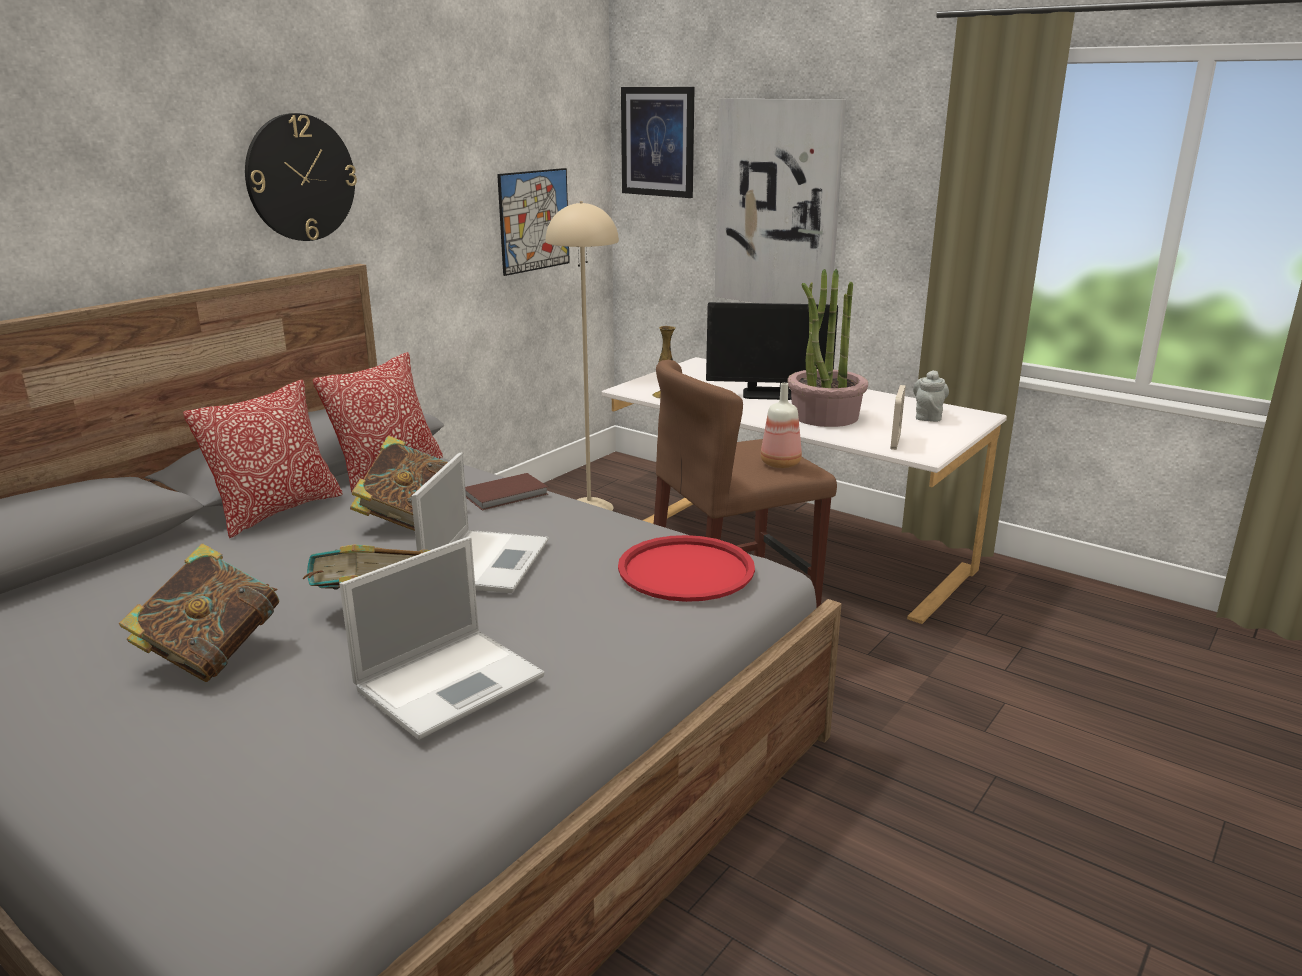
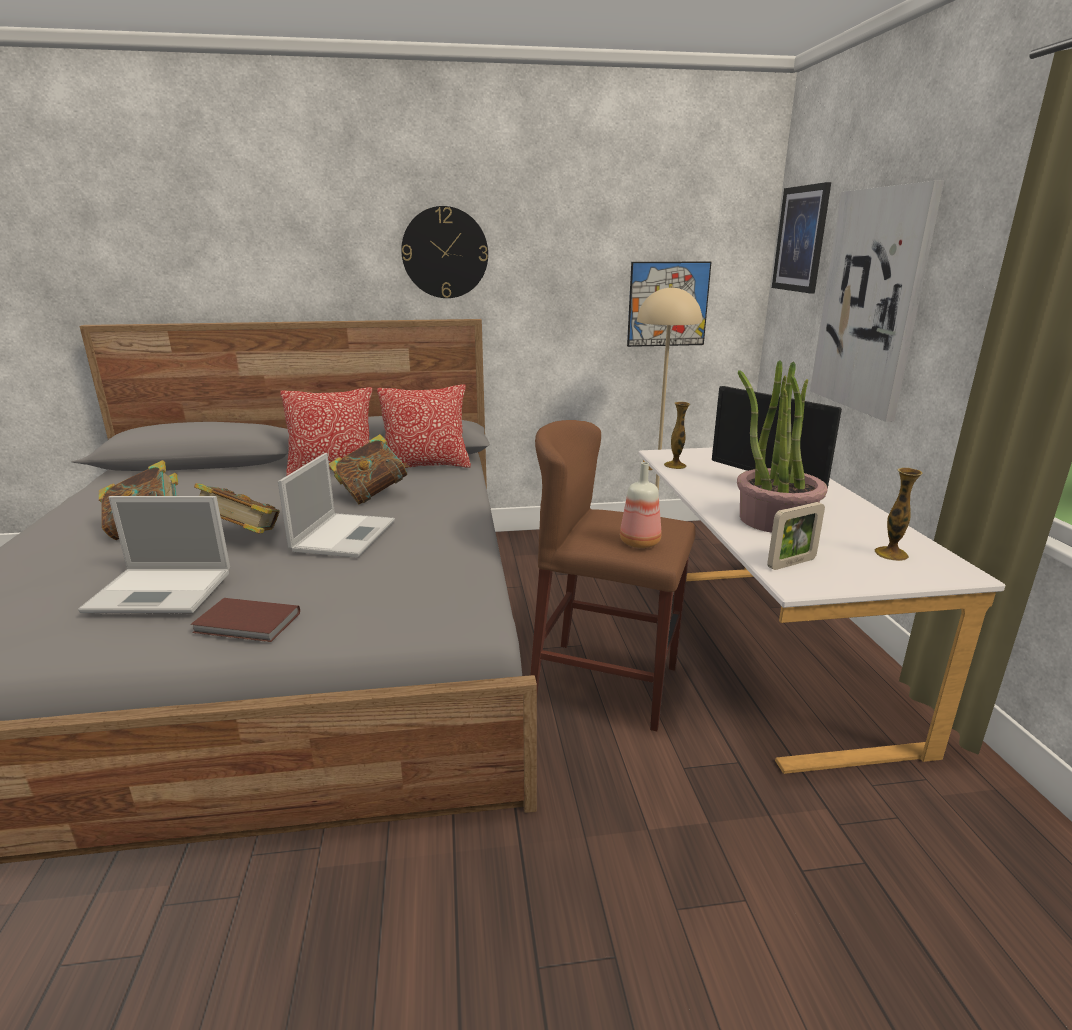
camera: 45 degrees right, 0 degrees up
laptop [411,452,549,593] -> laptop turned 45 degrees counterclockwise [278,453,395,558]
brown book [465,473,548,510] -> brown book moved to [190,598,300,642]
red tray [618,535,755,602] -> none
grey teapot [913,370,949,422] -> vase [875,468,923,561]

